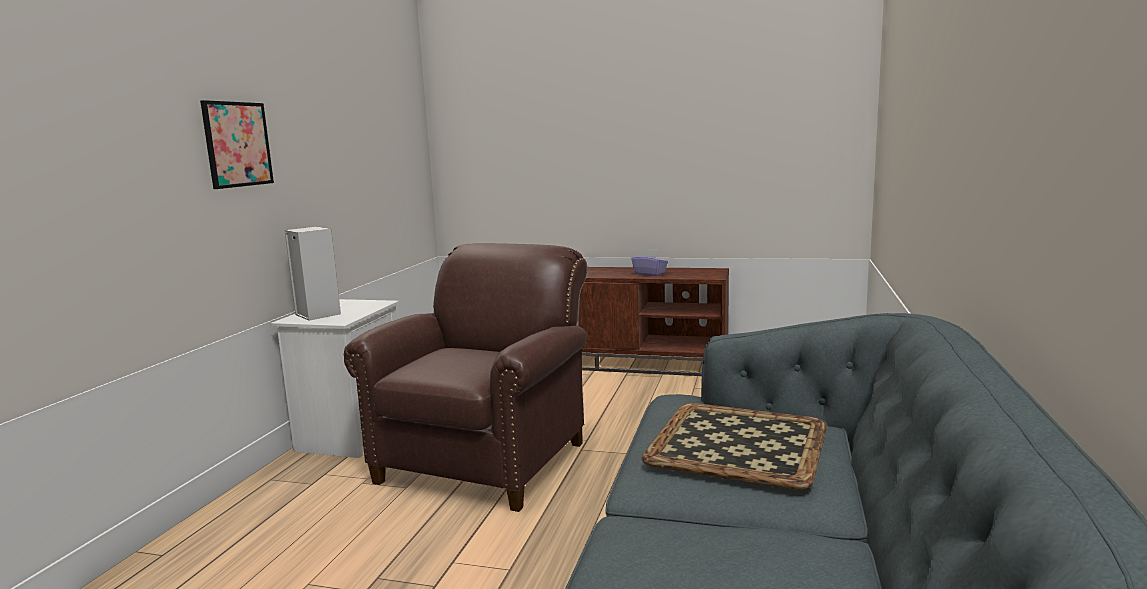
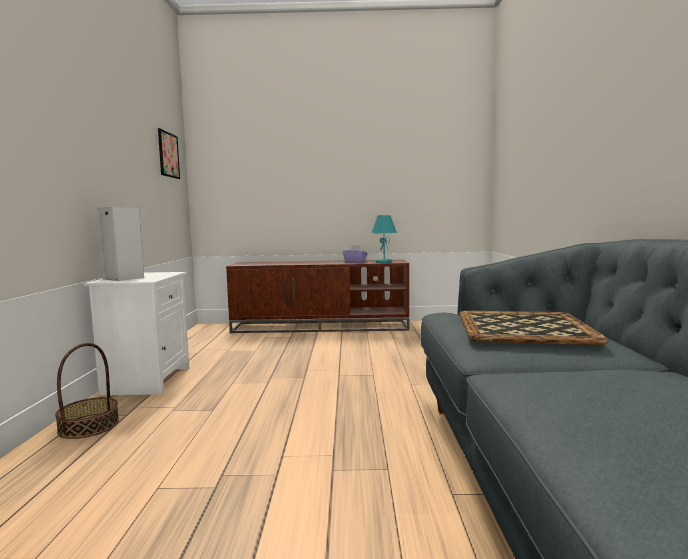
camera: 15 degrees left, 5 degrees down
picture [200,100,274,189] -> picture moved to [158,128,180,179]
brown armchair [344,243,588,512] -> none
none -> basket [55,343,119,439]
none -> turquoise table lamp [371,215,397,263]

